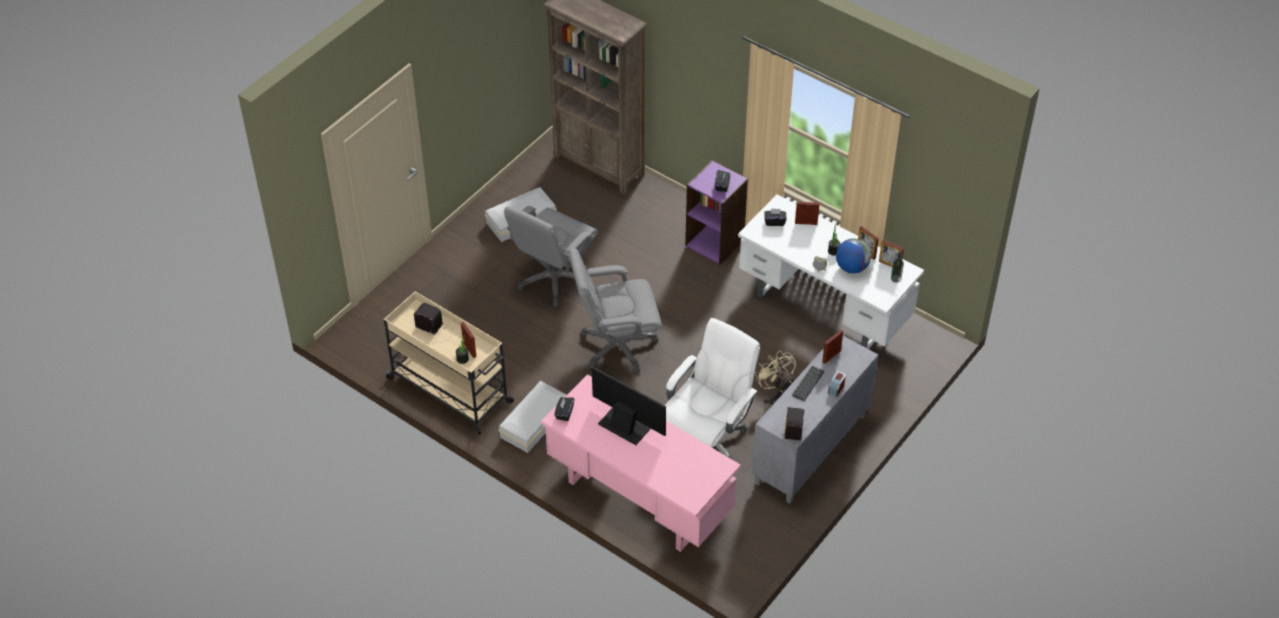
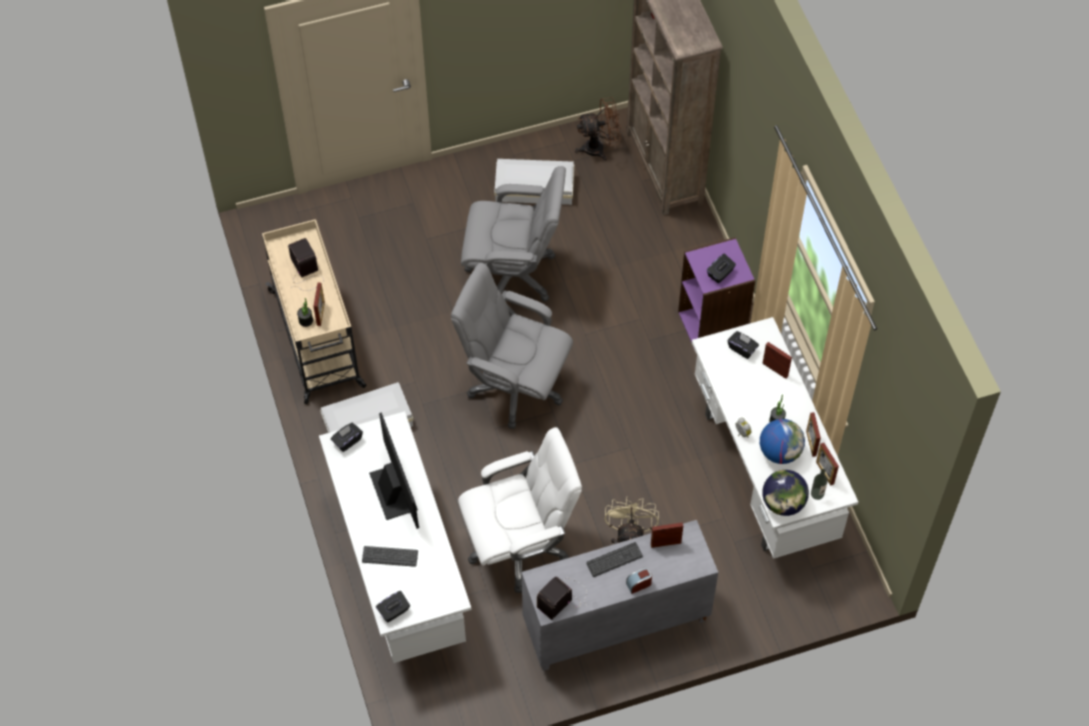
camera: 35 degrees right, 10 degrees up
grey office chair [504,206,598,307] -> grey office chair turned 150 degrees counterclockwise [461,166,566,302]
pink desk [541,374,741,552] -> white desk [319,411,471,663]
none -> keyboard [362,546,418,567]
none -> black tissue box [376,591,410,622]
none -> brown fan [575,97,621,161]
none -> globe [762,470,809,516]

